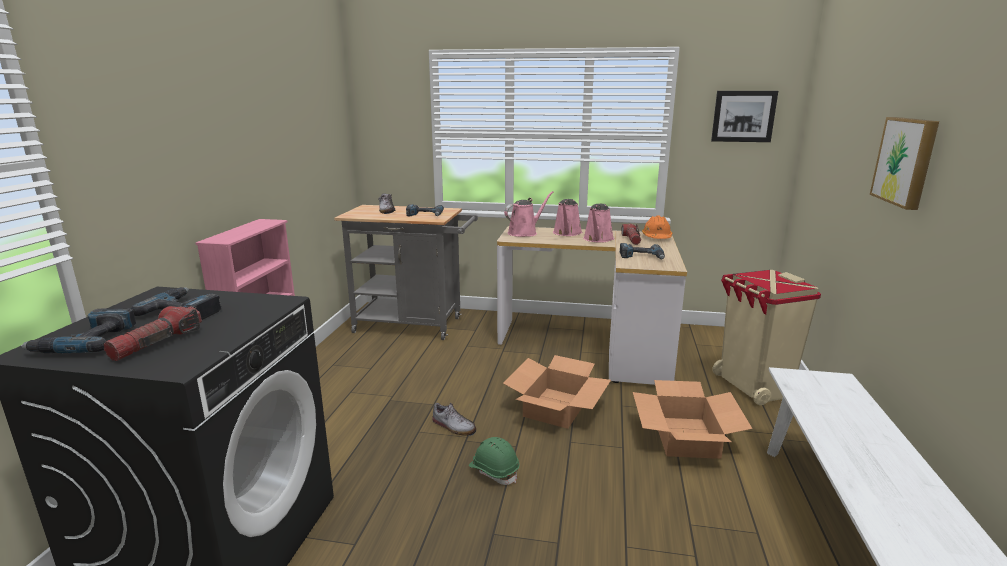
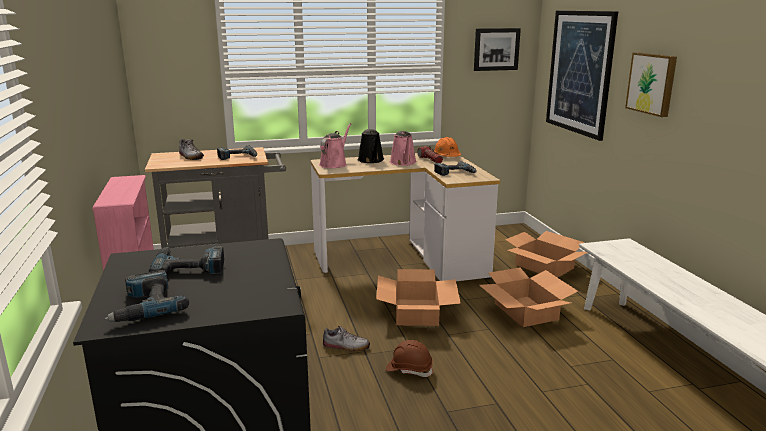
camera: 25 degrees left, 0 degrees up
flashlight [104,306,202,361] -> none
green hard hat [469,437,520,485] -> brown hard hat [386,340,433,377]
pink watering can [553,199,582,236] -> black watering can [358,129,384,163]
beige trash can [712,270,821,405] -> cardboard box [505,231,587,277]
none -> picture [546,11,618,141]

